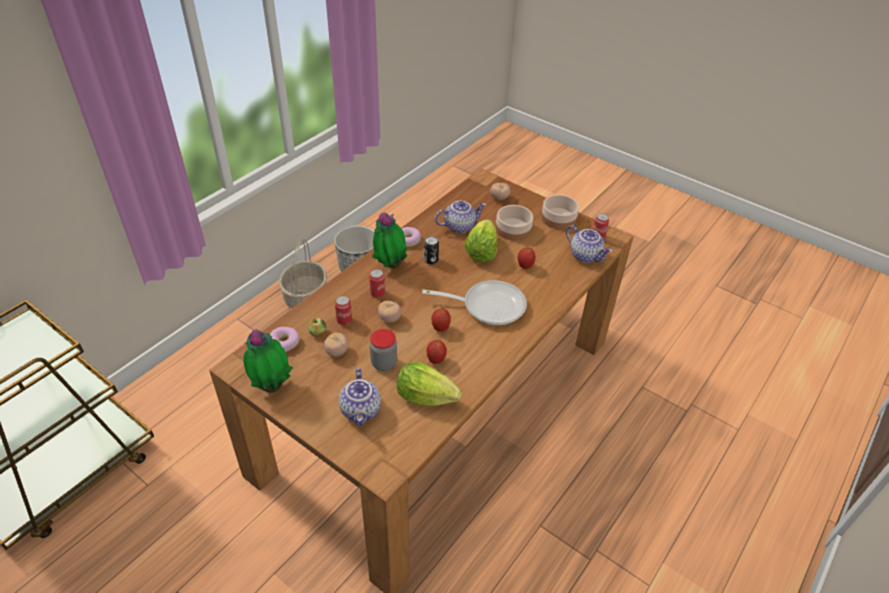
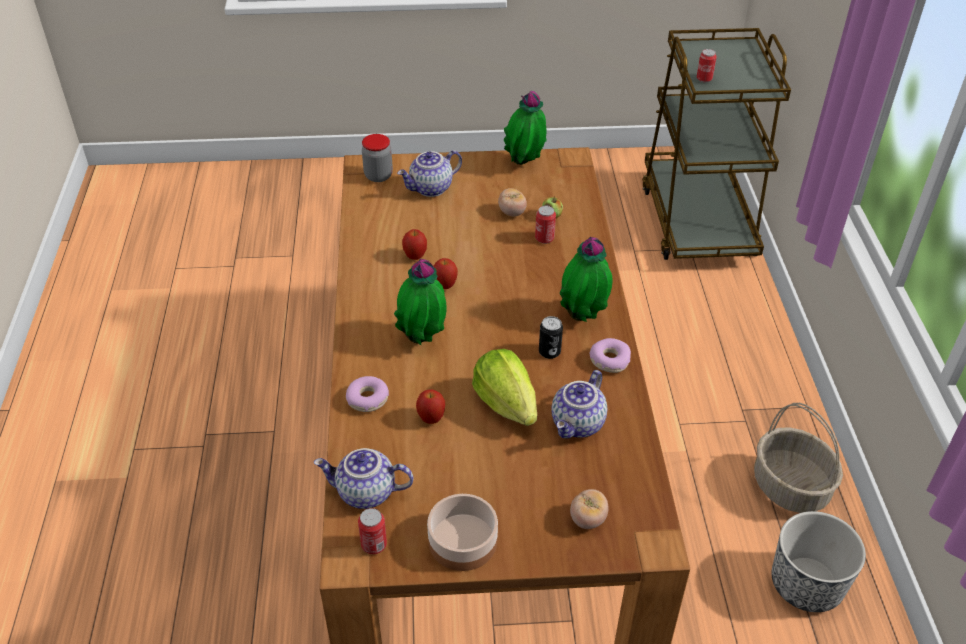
camera: 140 degrees right, 0 degrees up
donut [270,327,300,352] -> donut moved to [346,376,389,412]
teapot [339,368,381,426] -> teapot turned 75 degrees counterclockwise [397,150,462,197]
can [369,269,385,298] -> can moved to [697,49,717,82]
jar [370,329,397,371] -> jar moved to [362,134,393,182]
tomato [378,301,402,323] -> none
lettuce [397,361,462,406] -> none
frying pan [422,280,527,326] -> potted plant [394,259,446,345]
bowl [496,205,533,241] -> none

